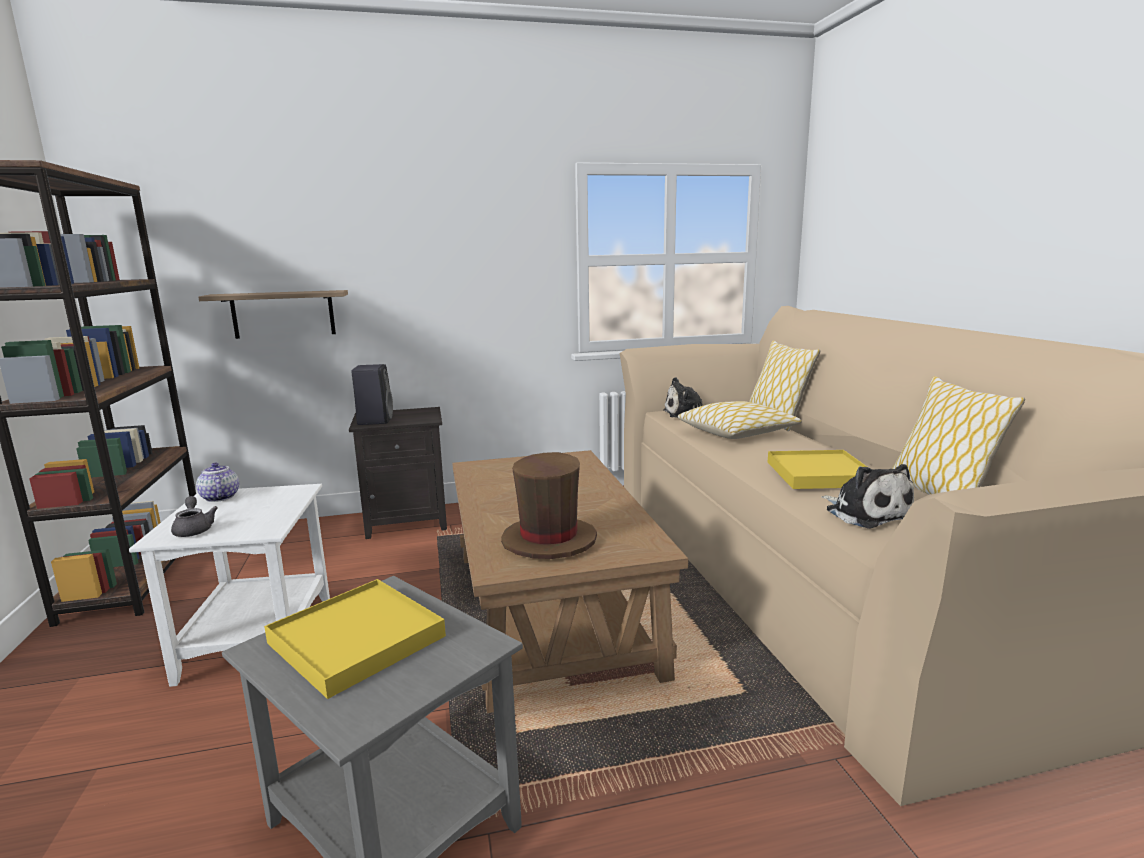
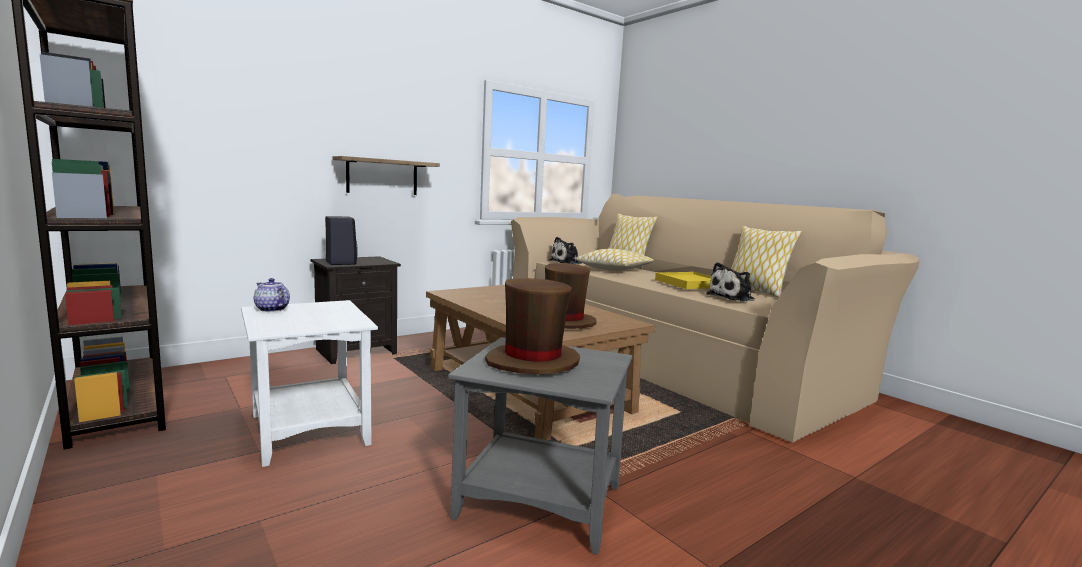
camera: 25 degrees left, 5 degrees down
grey teapot [171,496,218,537] -> none
shelf [198,290,348,339] -> shelf moved to [332,156,440,195]
yellow tray [264,579,446,699] -> brown hat [485,278,580,374]
plush toy [821,464,914,529] -> plush toy turned 105 degrees clockwise [706,262,755,302]

